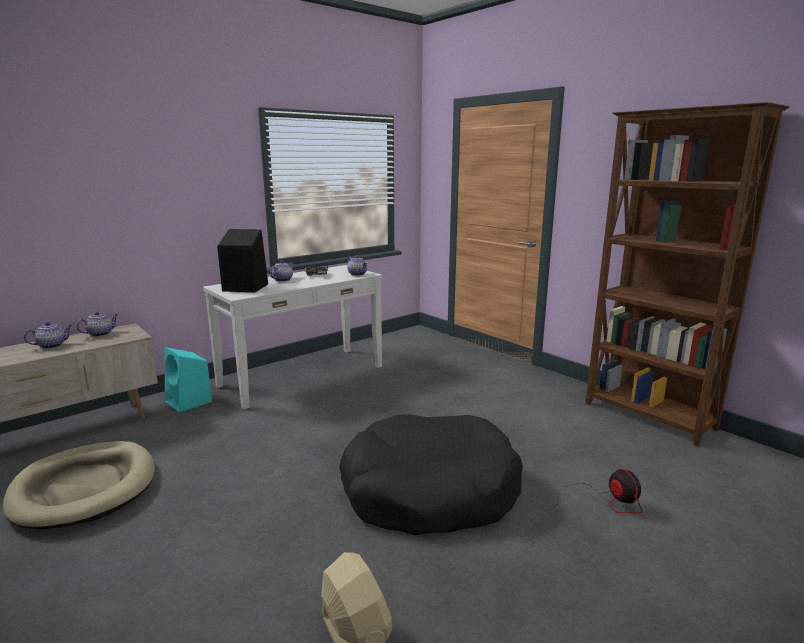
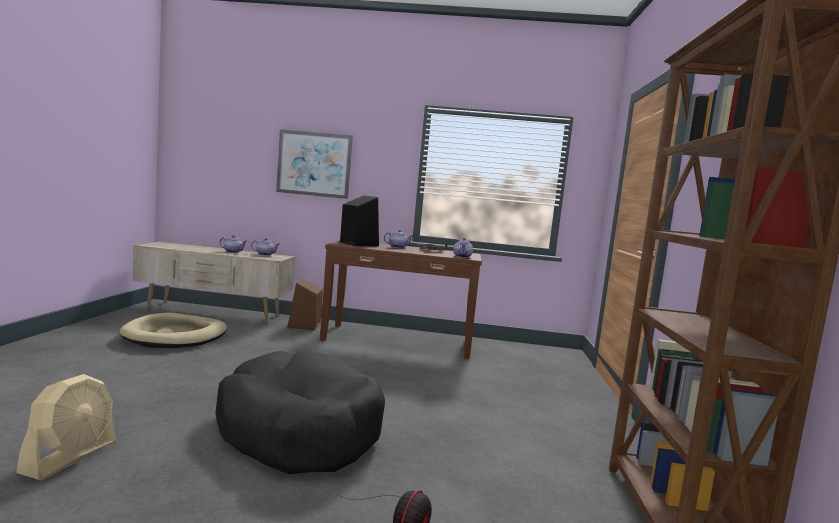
camera: 45 degrees right, 10 degrees down
turquoise speaker [165,347,212,413] -> brown speaker [287,278,323,330]
white console table [203,265,382,409] -> brown console table [320,240,482,359]
none -> picture [276,129,353,199]

